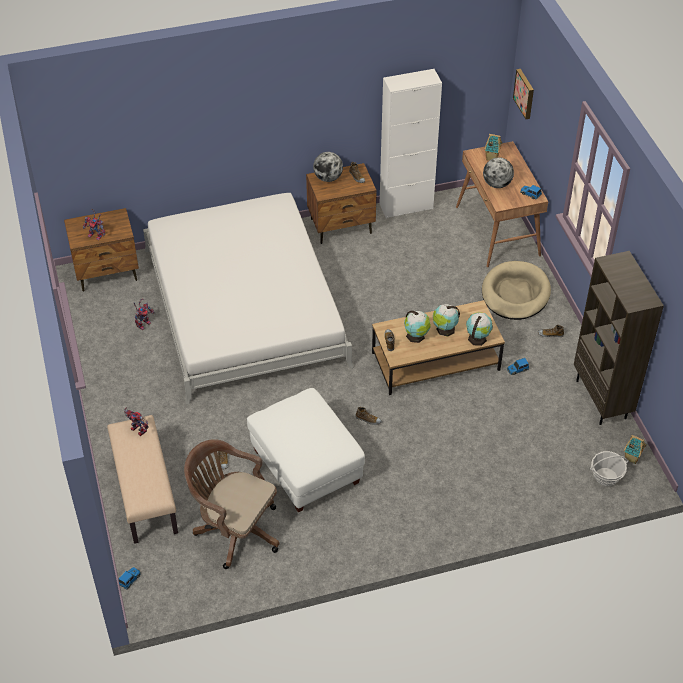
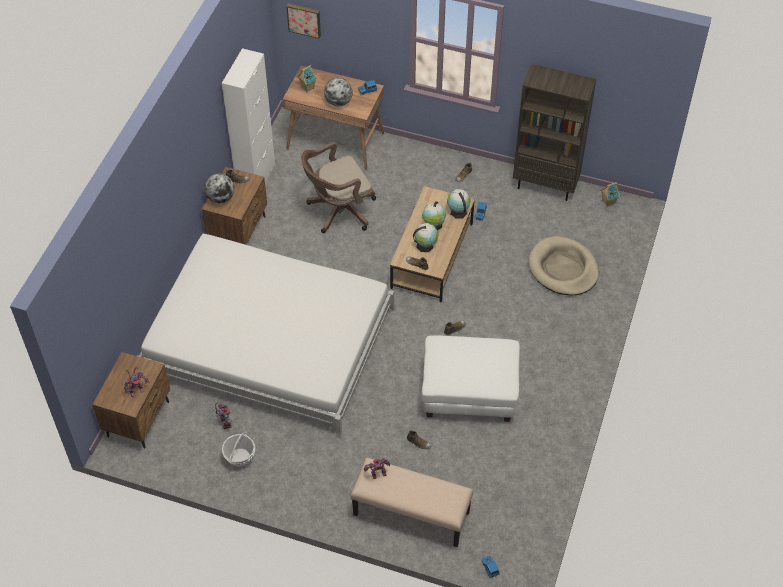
camera: 55 degrees left, 5 degrees up
brown office chair [184,439,279,569] -> brown office chair moved to [301,142,376,233]
beige dog bed [482,261,551,320] -> beige dog bed moved to [529,236,599,295]
basket [590,451,629,486] -> basket moved to [222,432,255,467]

